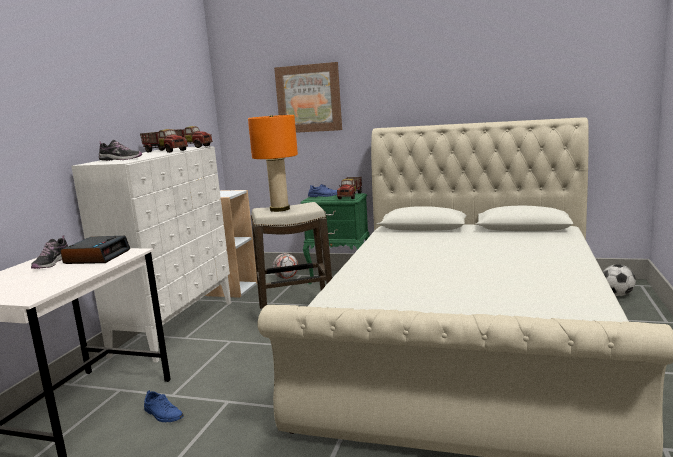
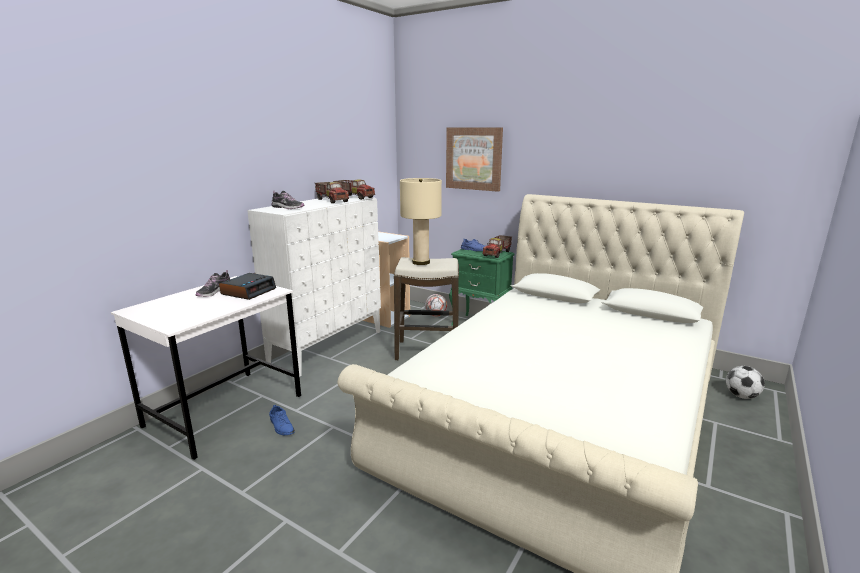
camera: 15 degrees right, 5 degrees up
orange table lamp [248,115,298,212] -> beige table lamp [400,178,442,265]

